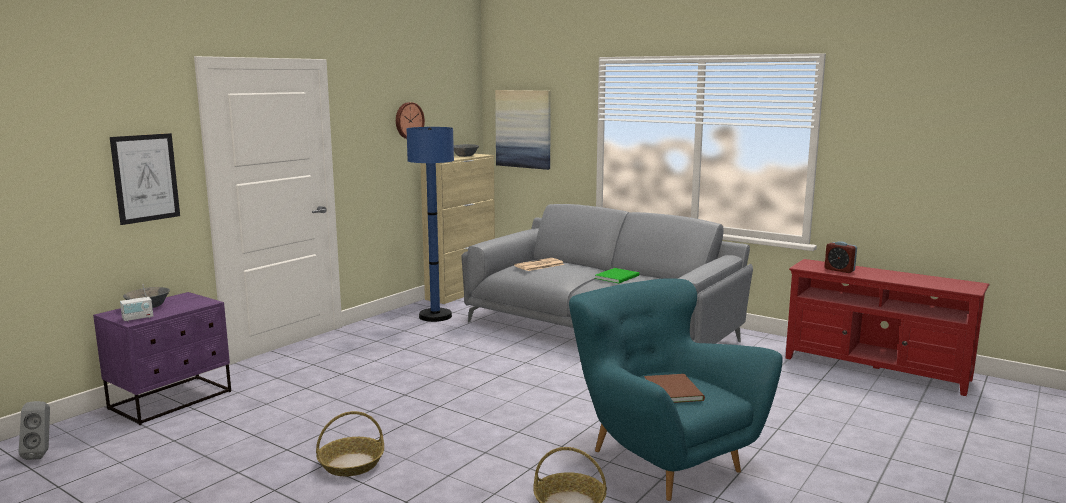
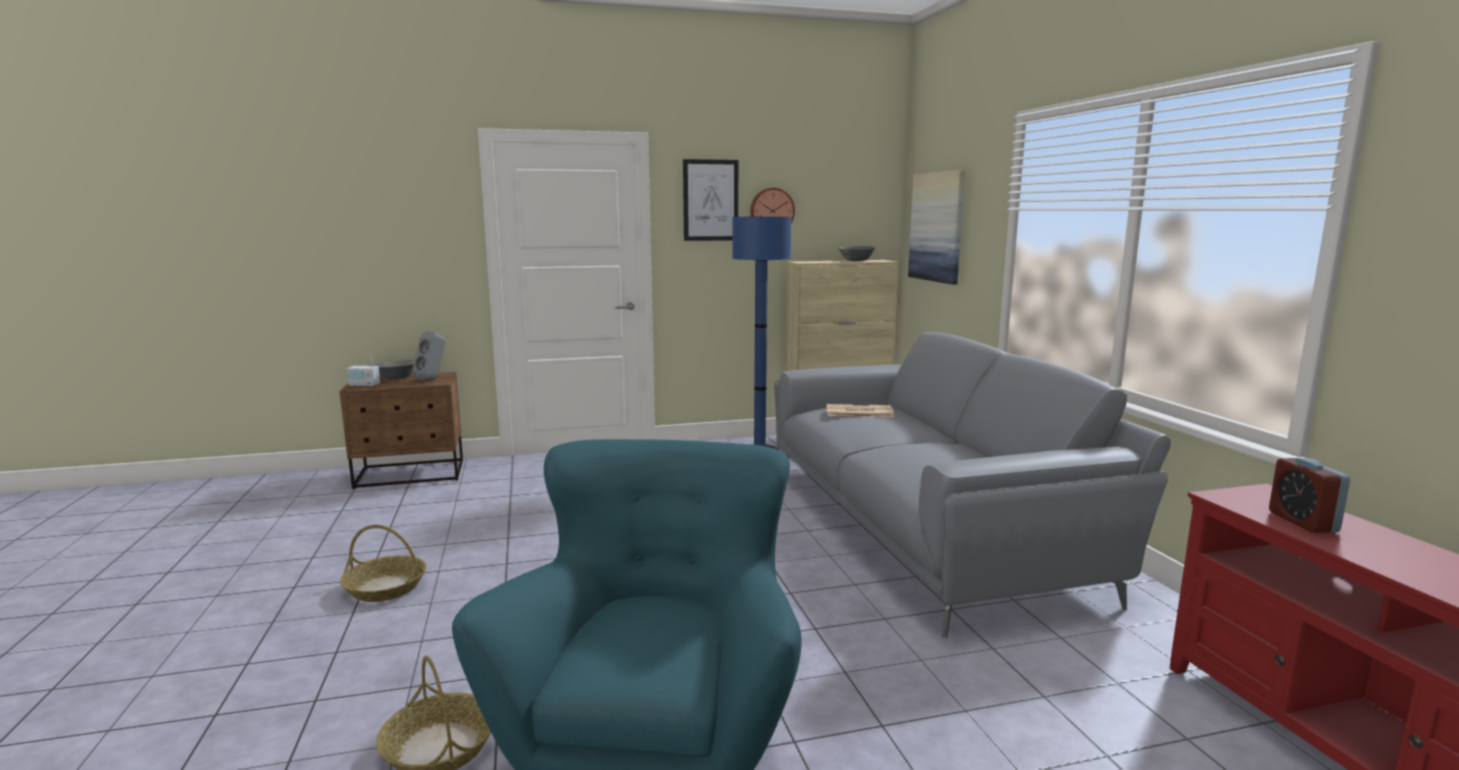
camera: 40 degrees right, 0 degrees up
grey speaker [19,401,50,460] -> grey speaker moved to [412,331,446,380]
purple nightstand [93,292,231,425] -> brown nightstand [340,372,463,489]
picture [110,133,180,225] -> picture moved to [683,159,738,241]
green book [595,268,639,283] -> none
brown book [644,374,705,403] -> none

